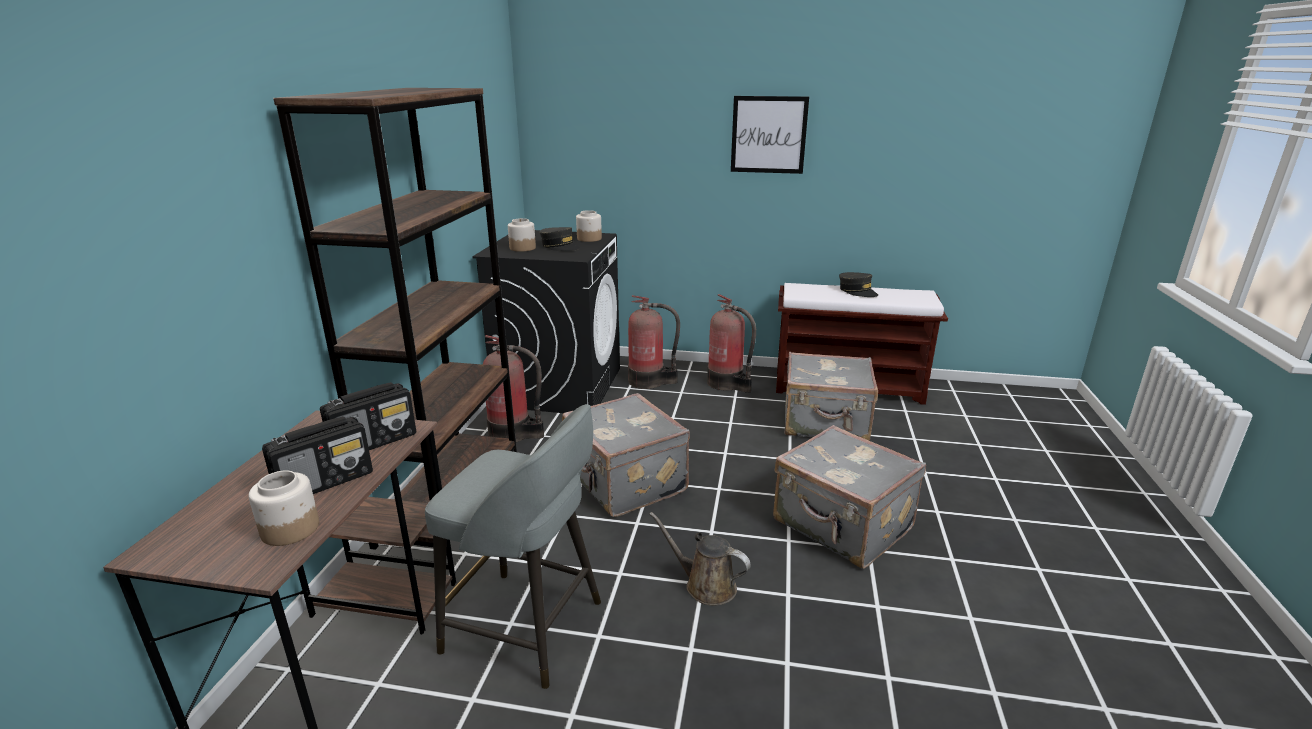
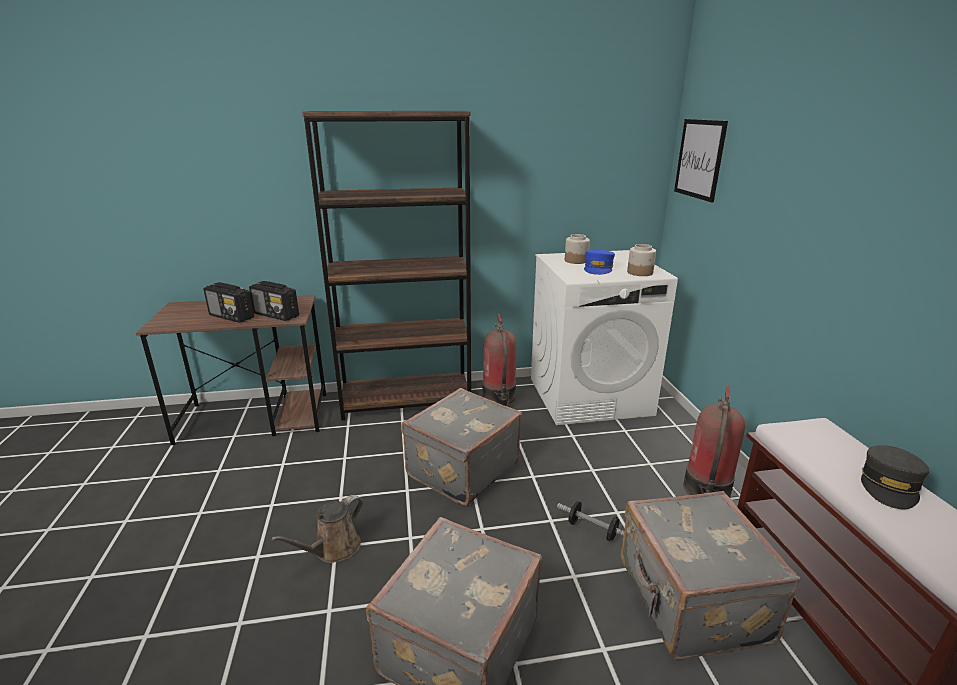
camera: 70 degrees right, 0 degrees up
jar [248,470,319,546] -> none
grey stool [425,404,601,689] -> none
black washing machine [472,230,620,413] -> white washing machine [531,250,678,425]
grey cap [539,227,580,251] -> blue cap [584,250,615,275]
fire extinguisher [628,295,680,389] -> none
brown watering can [649,512,751,606] -> brown watering can turned 150 degrees counterclockwise [271,495,363,563]
picture [731,96,809,174] -> picture moved to [674,119,728,203]
none -> dumbbell [557,501,624,541]

